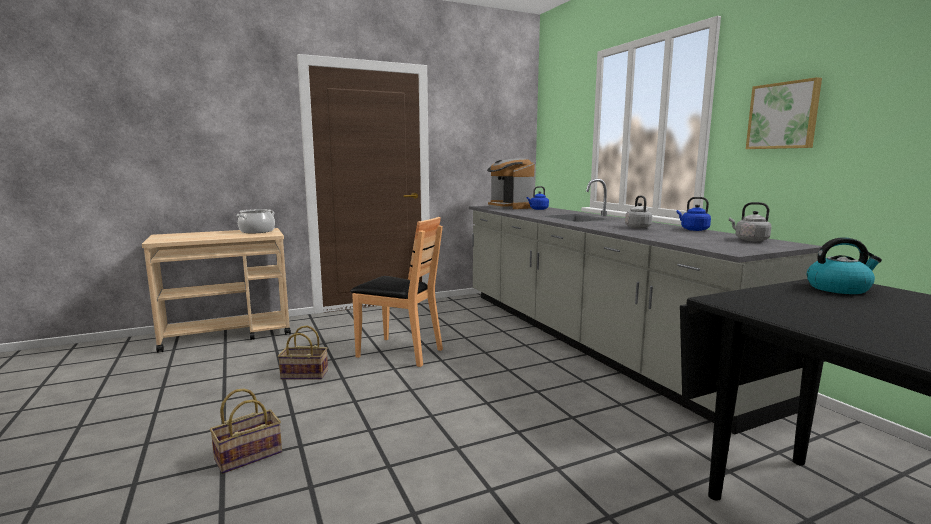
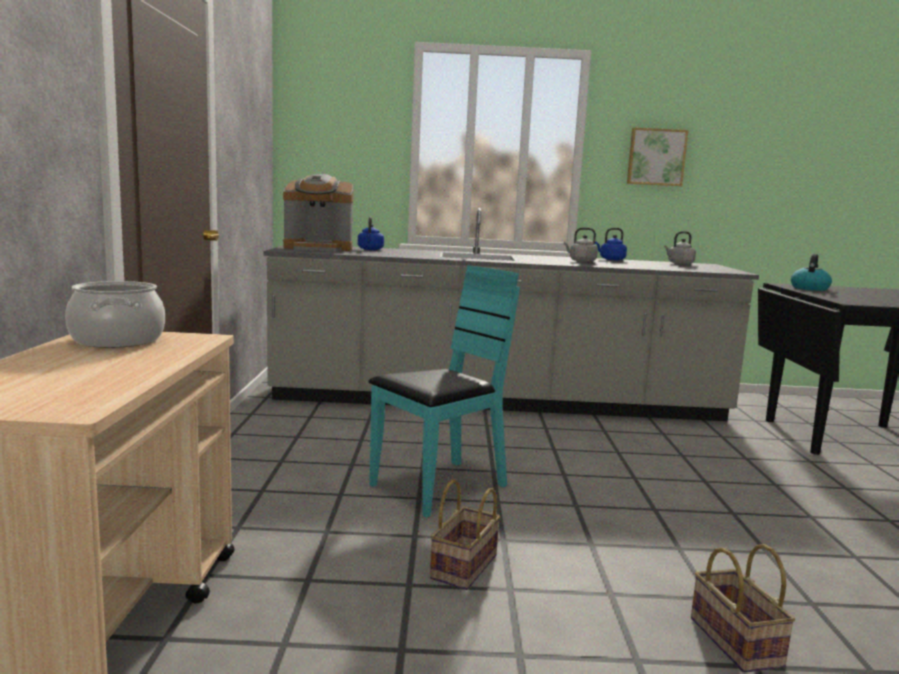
camera: 65 degrees left, 0 degrees up
brown chair [350,217,443,367] -> turquoise chair [369,265,520,518]

